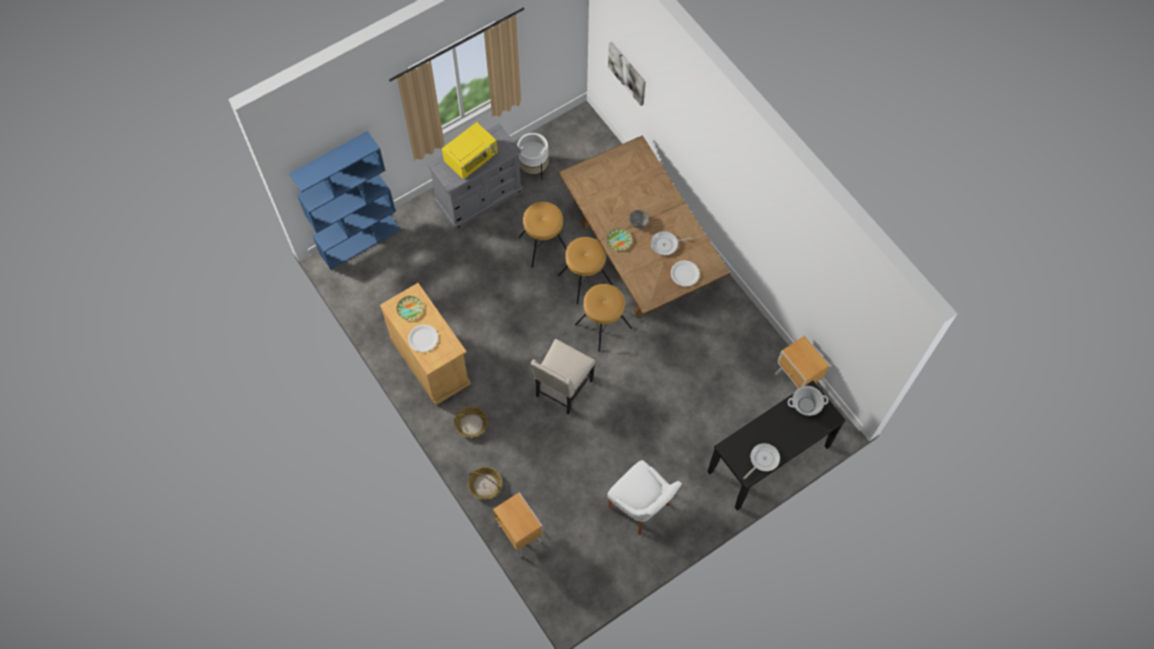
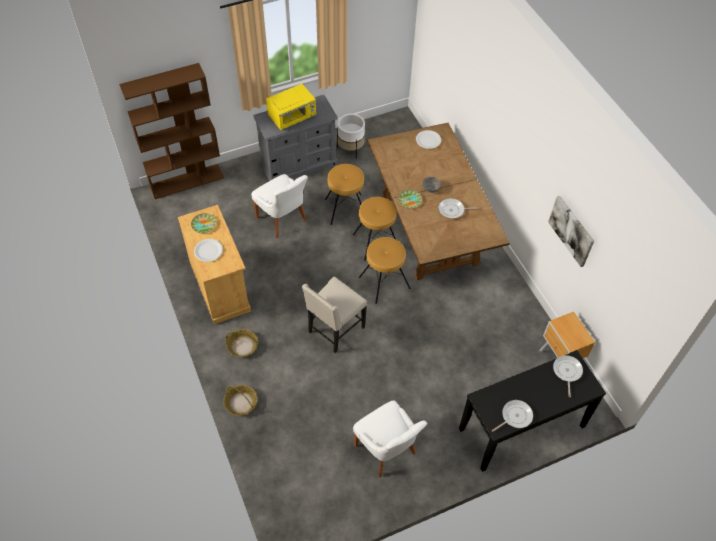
camera: 10 degrees right, 10 degrees down
blue bookcase [289,131,400,270] -> brown bookcase [119,63,224,199]
brown nightstand [493,492,543,557] -> none
picture [608,42,646,106] -> picture moved to [548,195,594,267]
white plate [671,260,700,287] -> white plate moved to [416,130,441,149]
cooking pot [787,386,828,416] -> frying pan [553,355,583,398]
none -> white chair [251,174,308,238]

